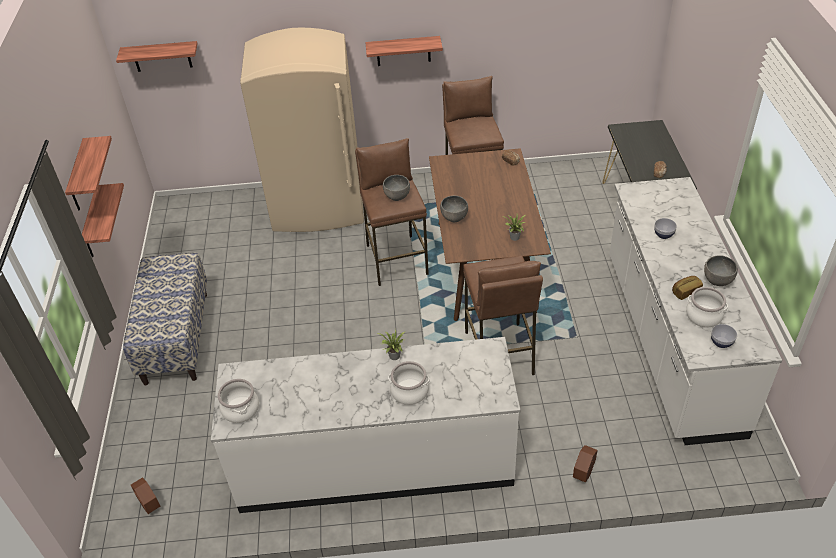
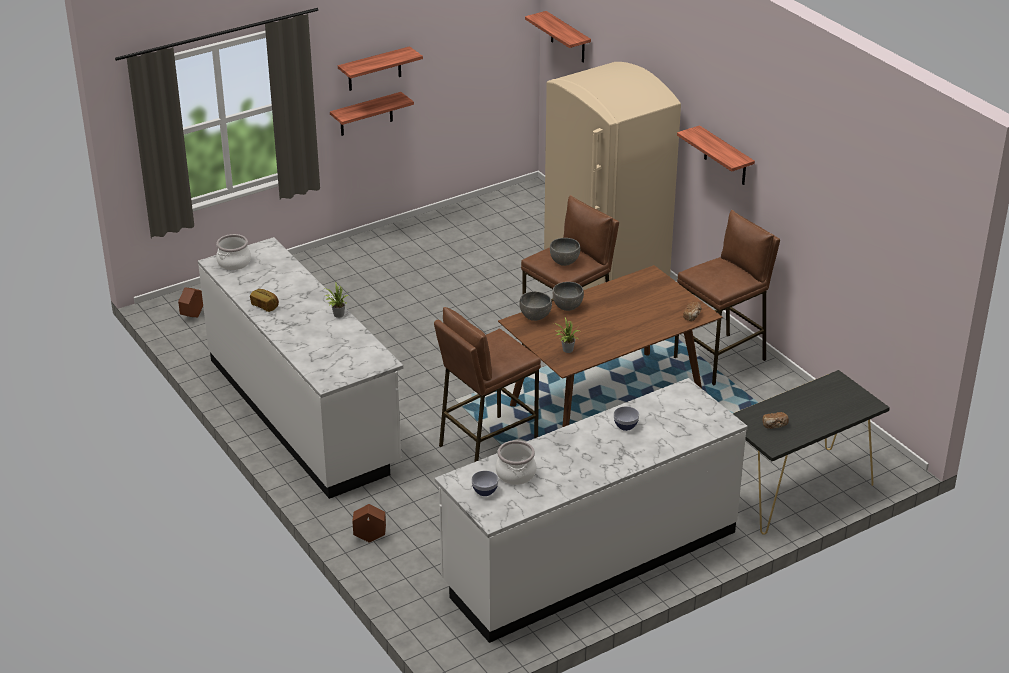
camera: 60 degrees right, 10 degrees down
bench [123,252,207,385] -> none
cooking pot [388,361,430,405] -> none
bread [672,276,703,300] -> bread moved to [250,289,279,312]
grey bowl [704,255,738,286] -> grey bowl moved to [519,291,552,321]

